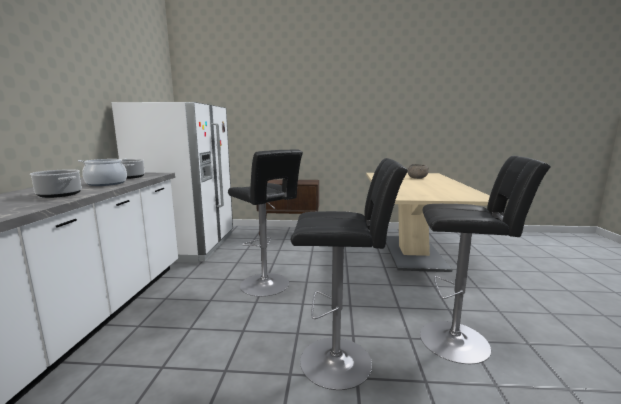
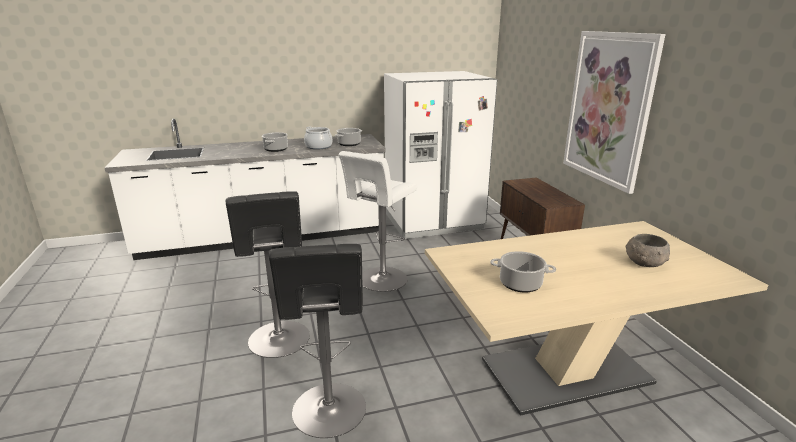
camera: 70 degrees right, 10 degrees up
black stool [228,149,303,297] -> white stool [338,151,417,292]
none -> cooking pot [490,251,556,293]
none -> picture [563,31,666,194]

